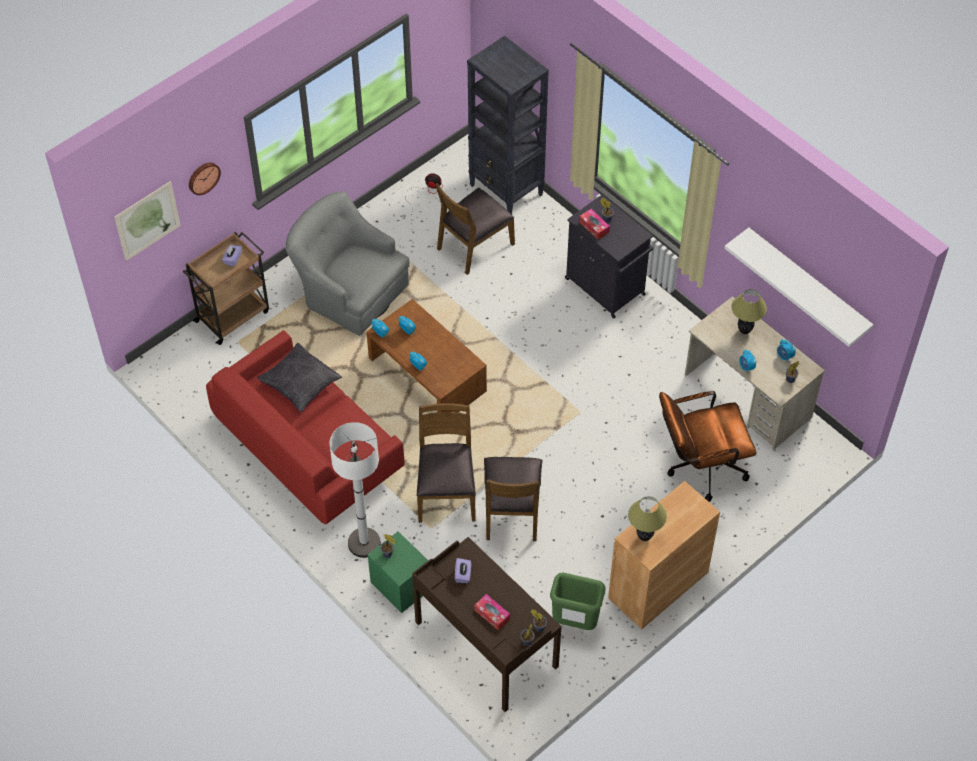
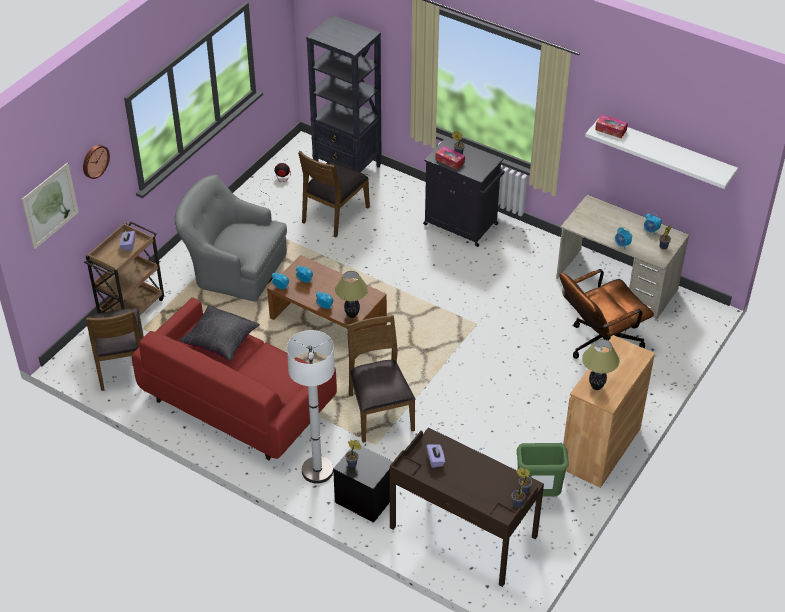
camera: 15 degrees left, 10 degrees down
green nightstand [368,531,428,613] -> black nightstand [333,446,393,523]
tissue box [474,594,510,630] -> tissue box moved to [595,115,628,138]
brown chair [484,457,542,541] -> brown chair moved to [86,308,144,391]
table lamp [732,289,767,334] -> table lamp moved to [335,271,368,318]

